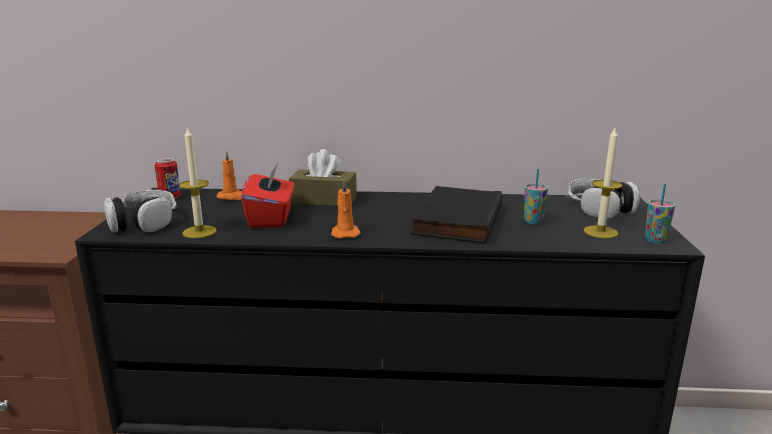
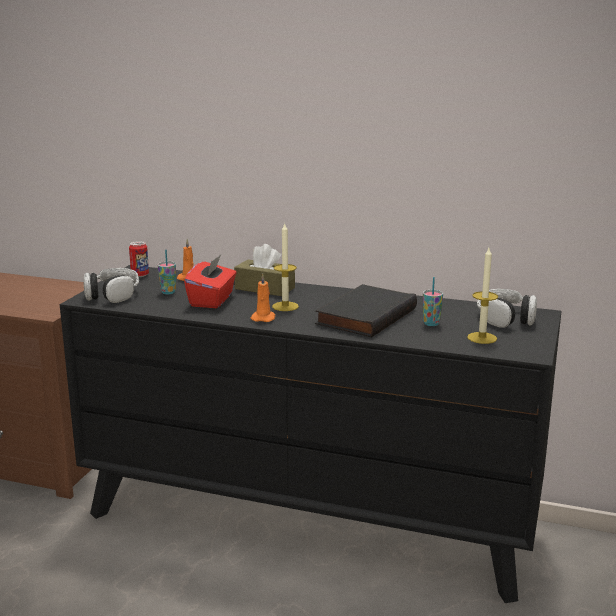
camera: 15 degrees right, 0 degrees up
candle [179,126,217,238] -> candle moved to [272,223,299,311]
cup [645,184,675,244] -> cup moved to [157,250,176,294]

